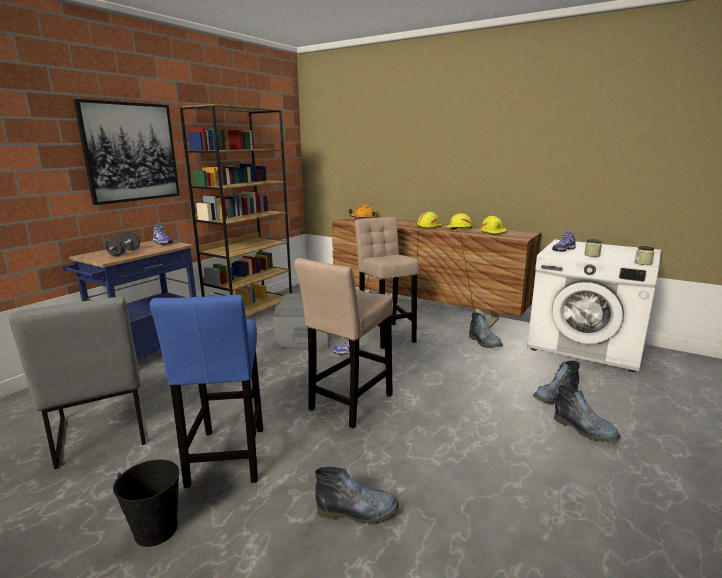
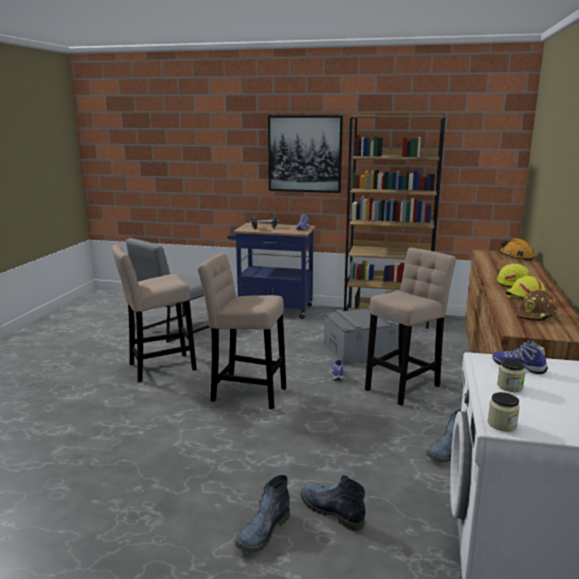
camera: 70 degrees right, 0 degrees up
black bucket [113,460,179,547] -> none
blue stool [150,294,263,488] -> beige stool [112,244,197,382]
boot [315,467,399,524] -> none
yellow hard hat [481,216,507,235] -> brown hard hat [516,290,558,322]

